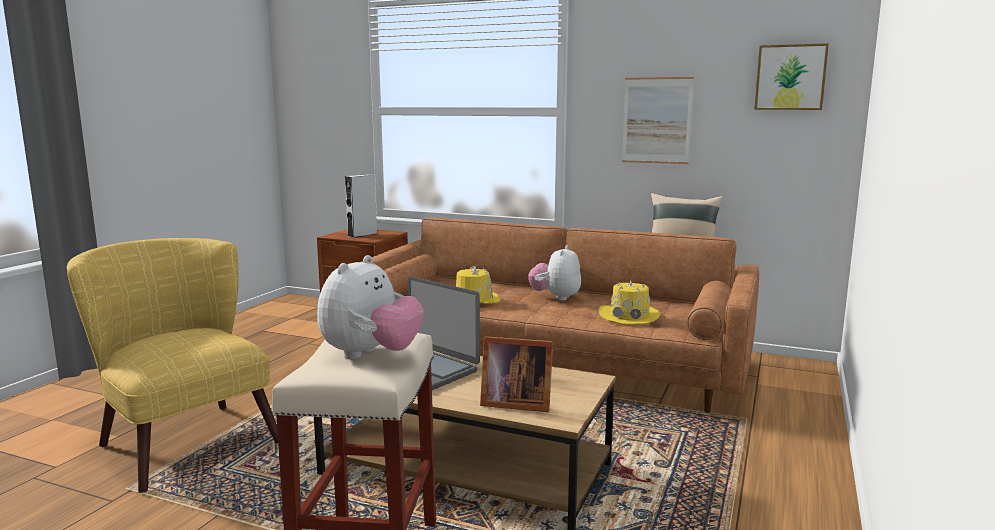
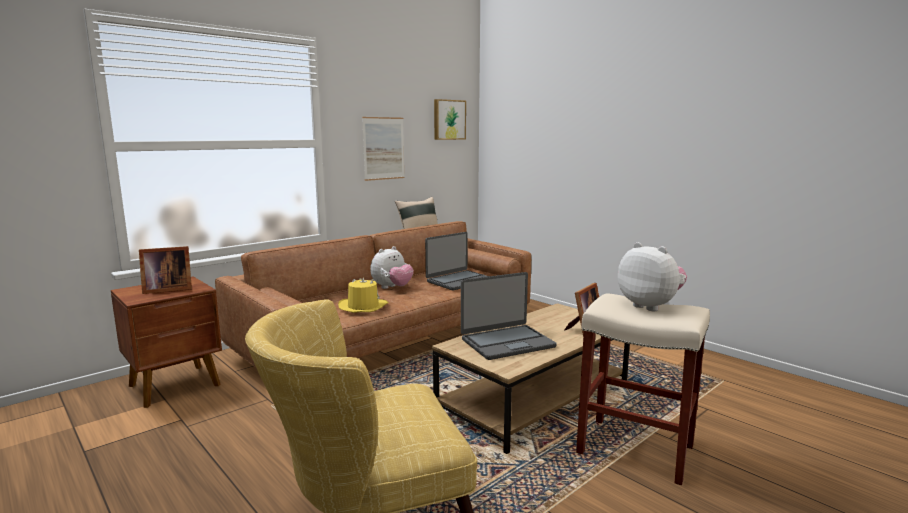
camera: 65 degrees left, 0 degrees up
grey speaker [345,174,377,238] -> picture frame [139,246,192,294]
plush toy [528,245,581,301] -> plush toy turned 90 degrees counterclockwise [370,246,414,289]
yellow hat [598,281,662,325] -> laptop [425,232,488,290]

